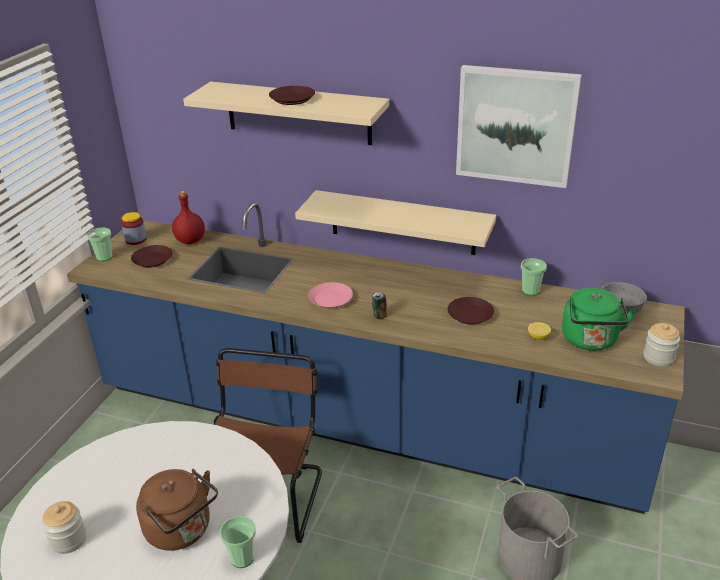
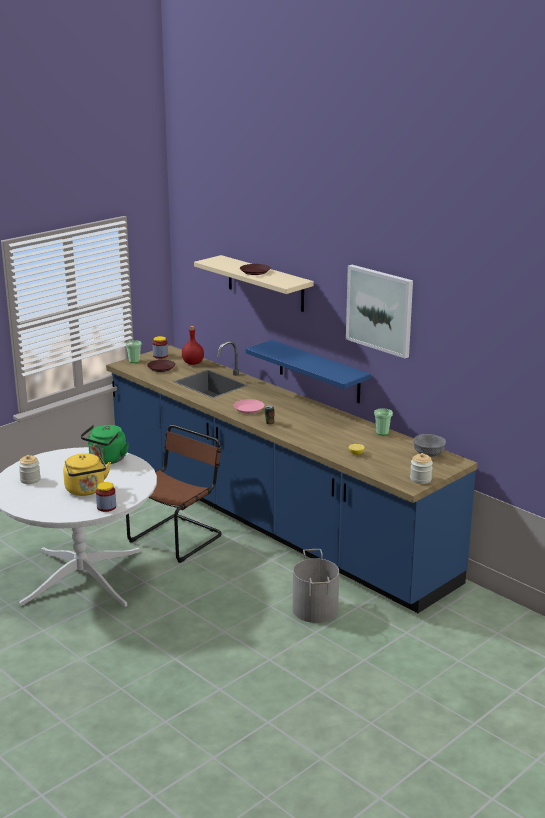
camera: 25 degrees right, 10 degrees down
brown kettle [136,469,218,551] -> yellow kettle [63,453,111,496]
cup [220,516,256,568] -> jar [96,482,116,512]
beige shelf [295,190,496,255] -> blue shelf [246,340,371,403]
brown plate [447,297,494,325] -> none
green kettle [562,288,636,351] -> green kettle moved to [80,425,129,464]

